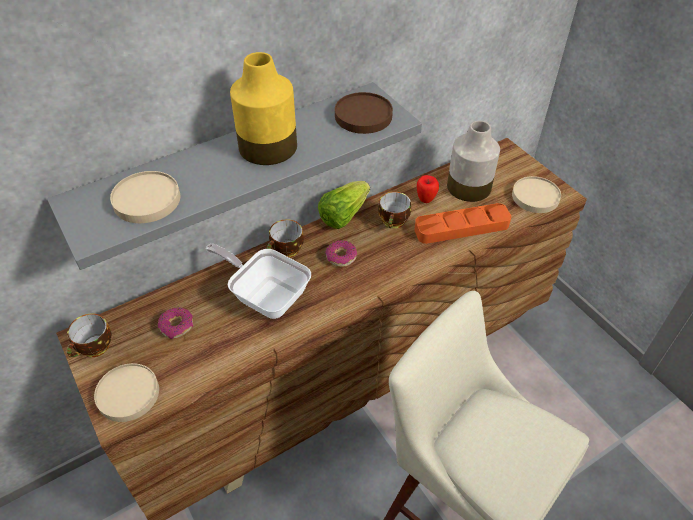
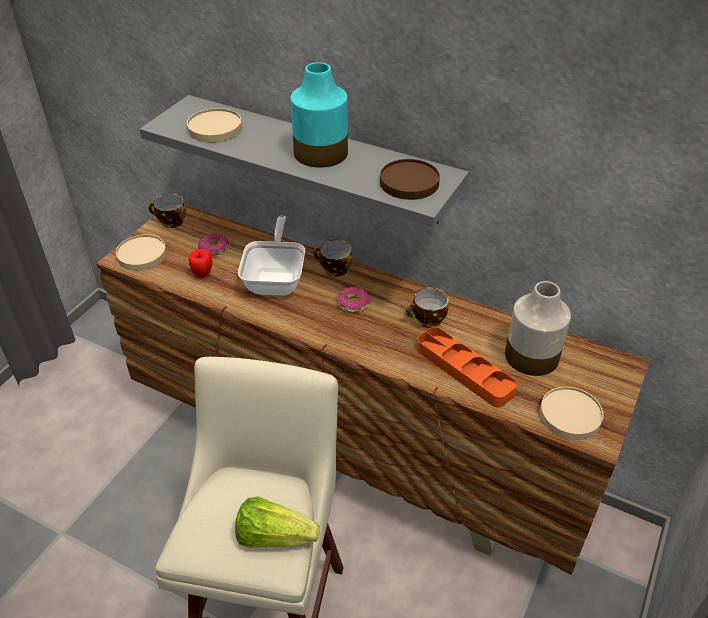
camera: 60 degrees right, 5 degrees down
yellow vase [230,52,297,165] -> turquoise vase [291,62,348,168]
lettuce [318,181,370,229] -> lettuce moved to [235,496,320,548]
apple [417,175,439,203] -> apple moved to [188,249,212,278]

